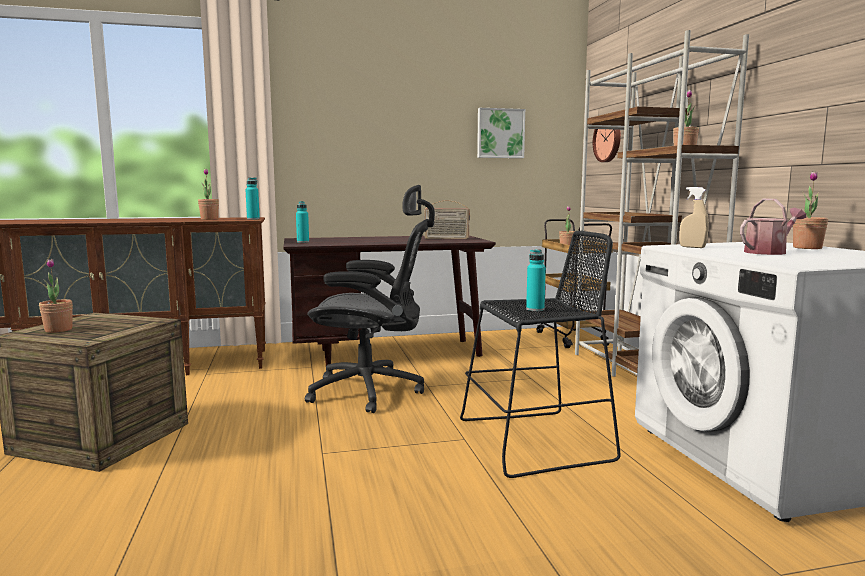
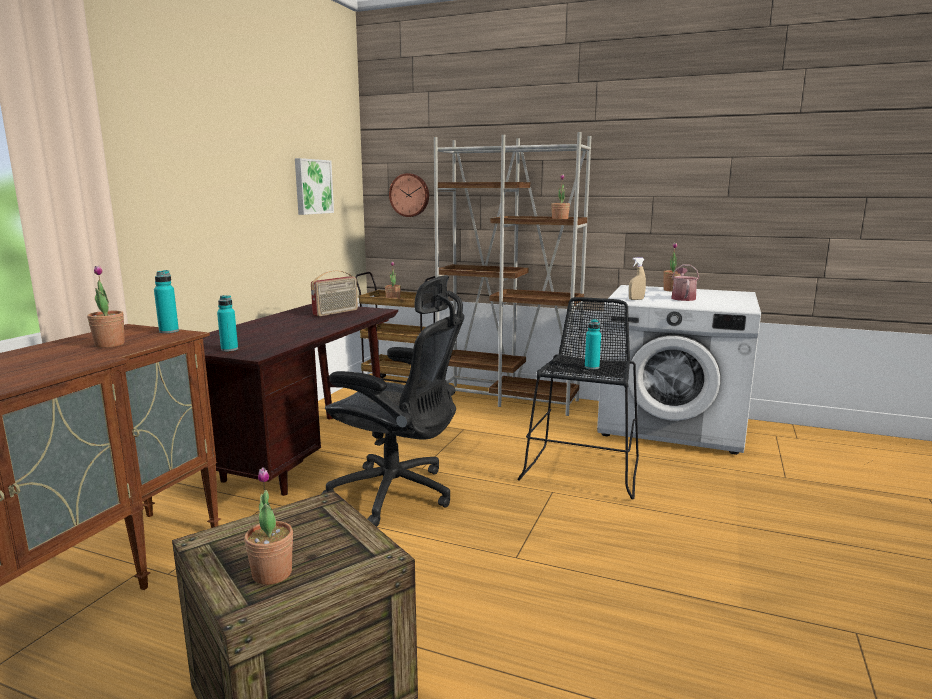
camera: 55 degrees left, 5 degrees up
office chair [305,185,435,413] -> office chair turned 75 degrees clockwise [322,275,464,527]

